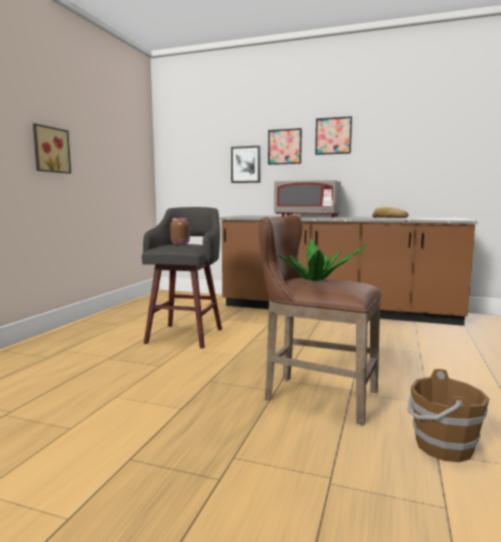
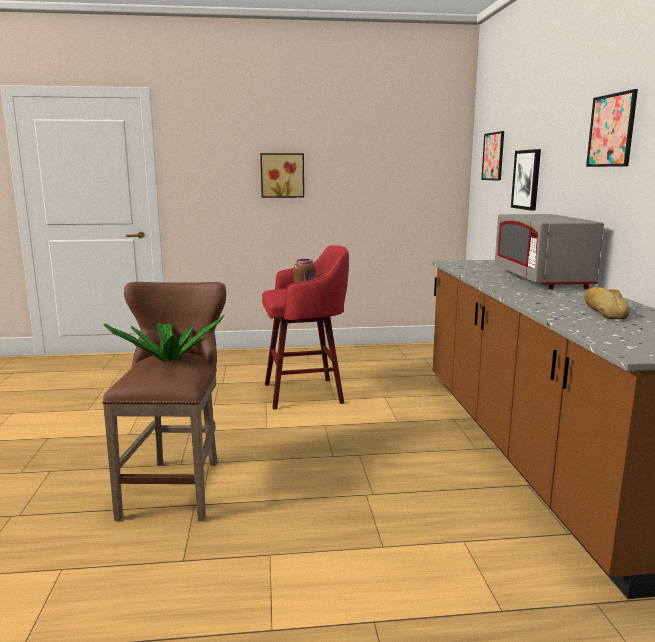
camera: 65 degrees right, 5 degrees up
grey stool [142,207,222,349] -> red stool [262,245,349,410]
picture [268,128,302,165] -> picture moved to [481,131,504,181]
brown bucket [407,369,490,462] -> none

